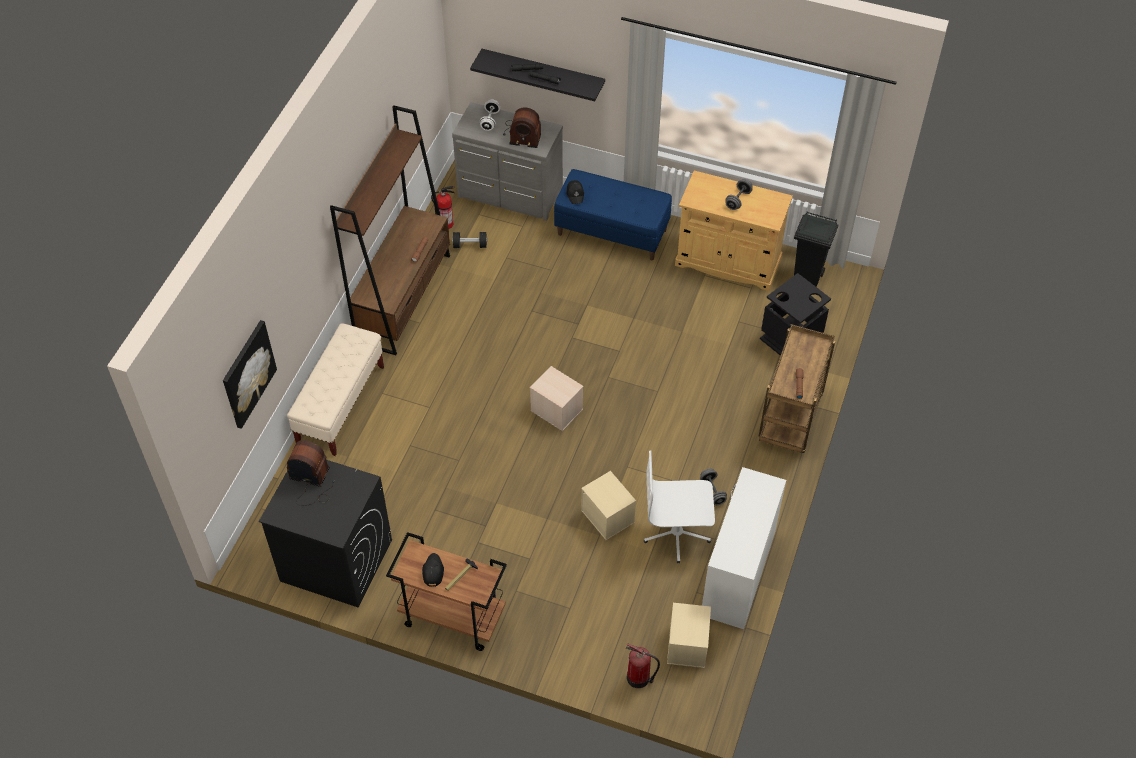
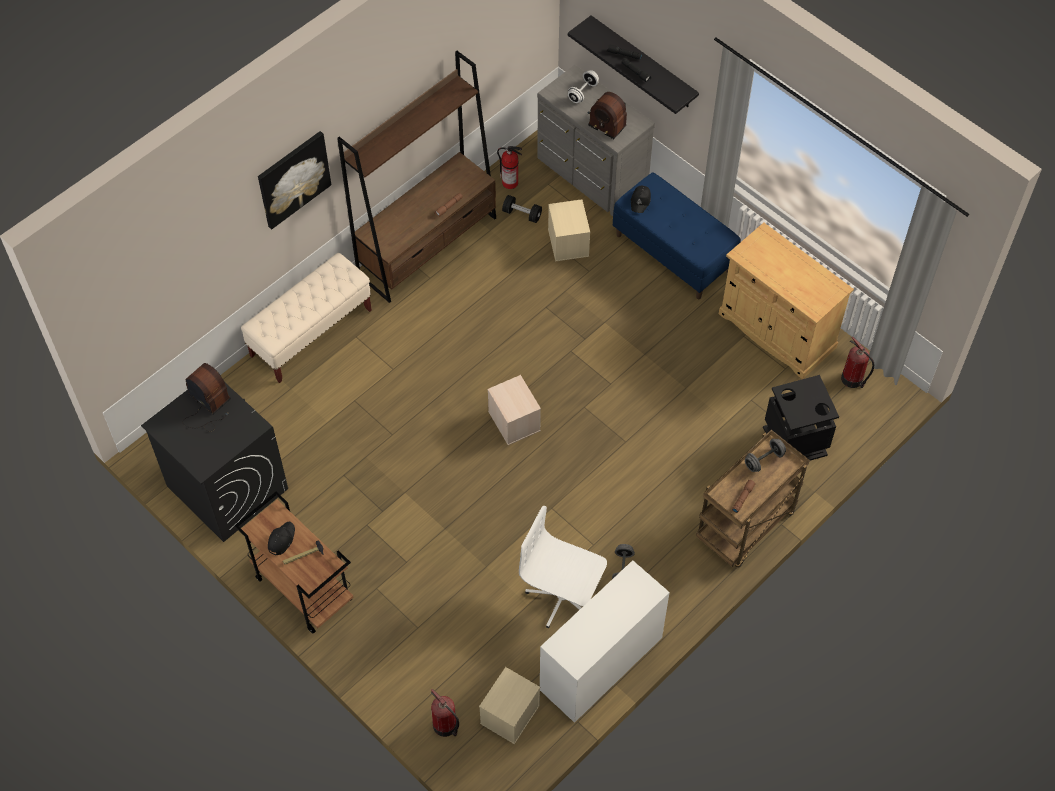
camera: 25 degrees right, 5 degrees up
picture [223,320,277,429] -> picture moved to [258,131,331,230]
beige storage box [581,471,636,540] -> beige storage box moved to [548,199,590,262]
grey dumbbell [726,179,752,210] -> grey dumbbell moved to [745,439,786,472]
black trash can [794,212,838,287] -> fire extinguisher [841,336,874,388]

